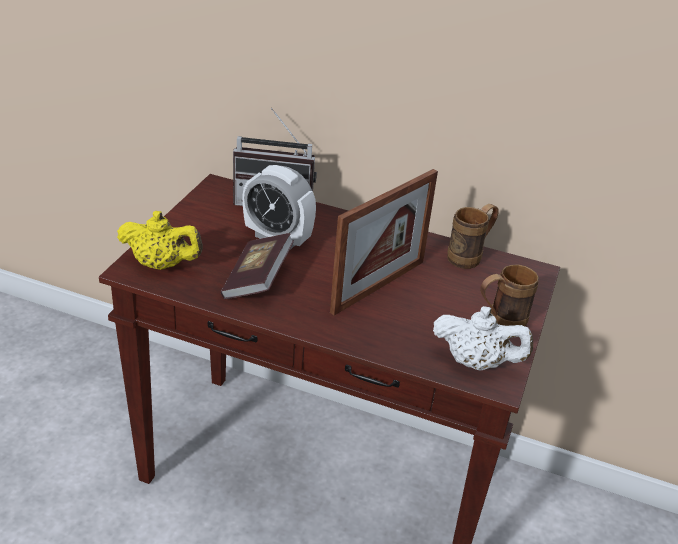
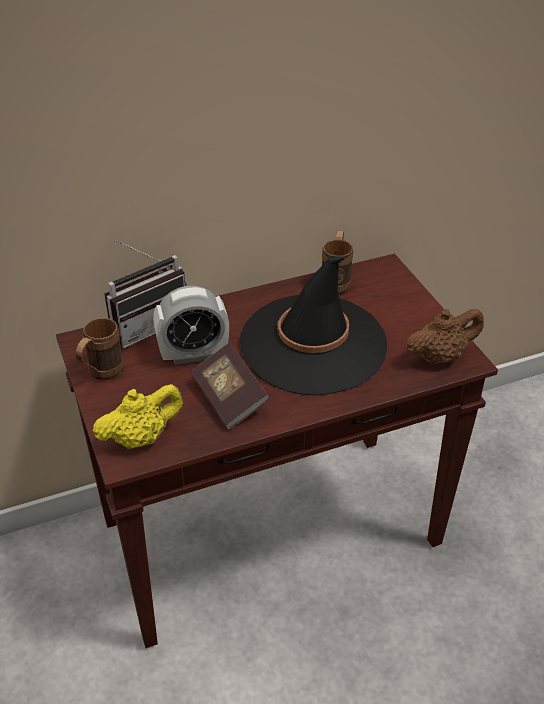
camera: 40 degrees left, 5 degrees up
picture frame [330,169,438,316] -> black hat [240,256,387,395]
white teapot [433,306,533,370] -> brown teapot [406,308,484,365]
brown mug [480,264,539,327] -> brown mug moved to [76,318,124,380]

